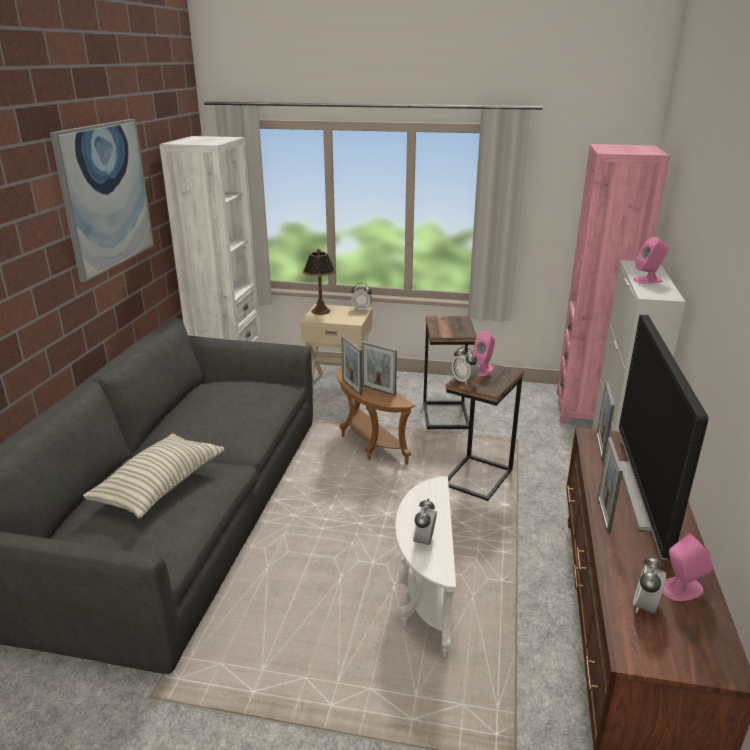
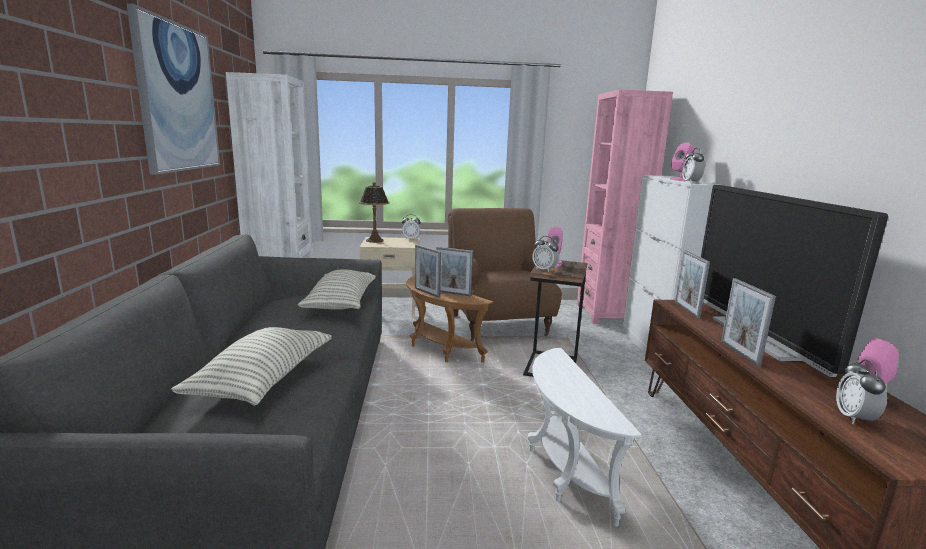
camera: 15 degrees left, 10 degrees down
alarm clock [413,499,437,547] -> alarm clock moved to [682,148,705,183]
side table [423,316,477,429] -> brown armchair [448,208,562,341]
none -> pillow [298,269,376,310]

